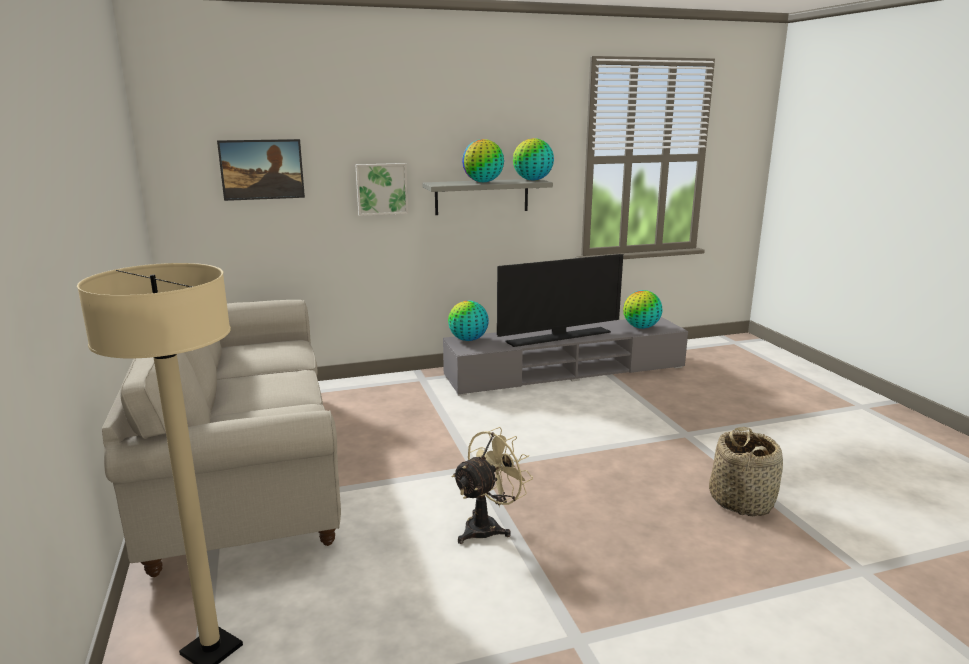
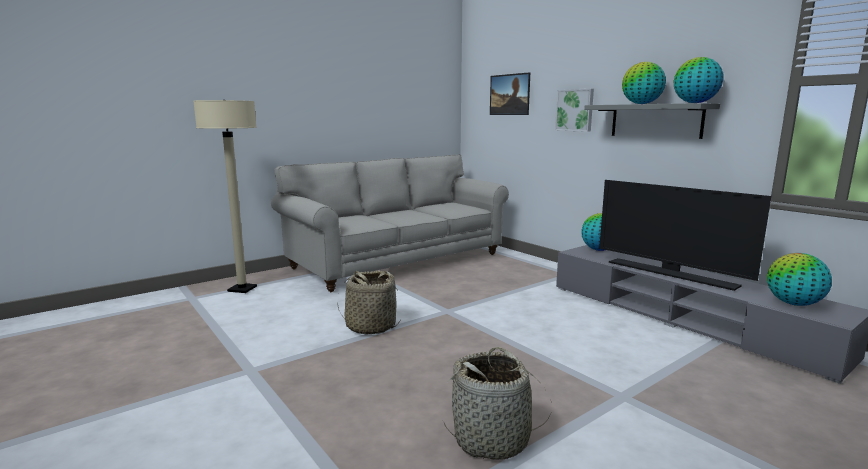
camera: 70 degrees right, 5 degrees down
beige fan [452,427,533,544] -> basket [337,271,401,335]

